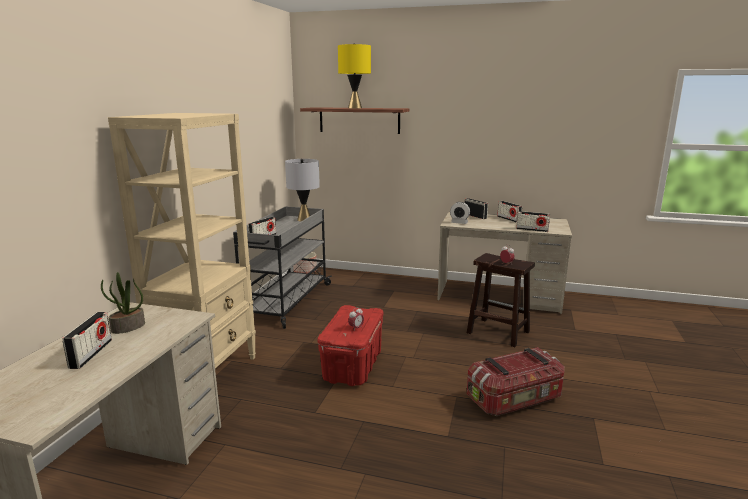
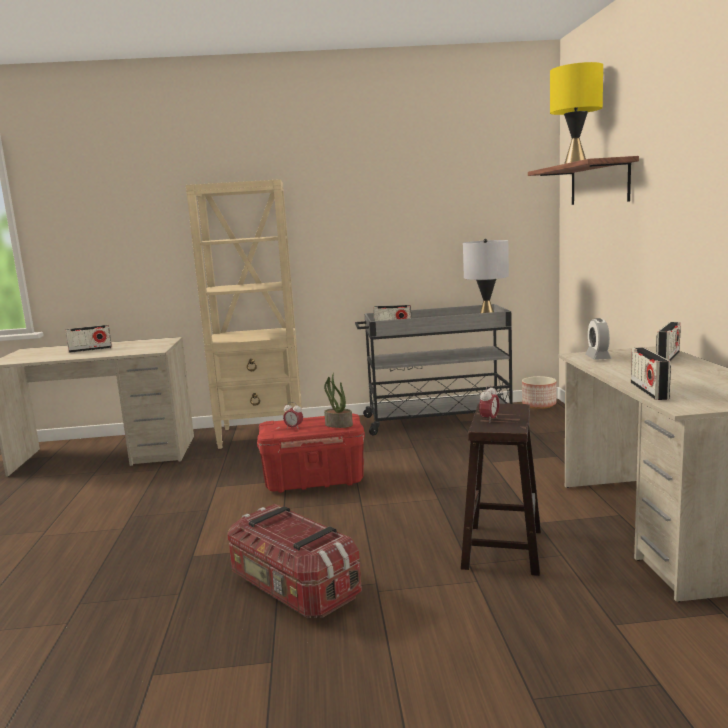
camera: 70 degrees right, 5 degrees down
potted plant [101,272,145,334] -> potted plant moved to [324,373,353,428]
radio [497,201,522,223] -> none

